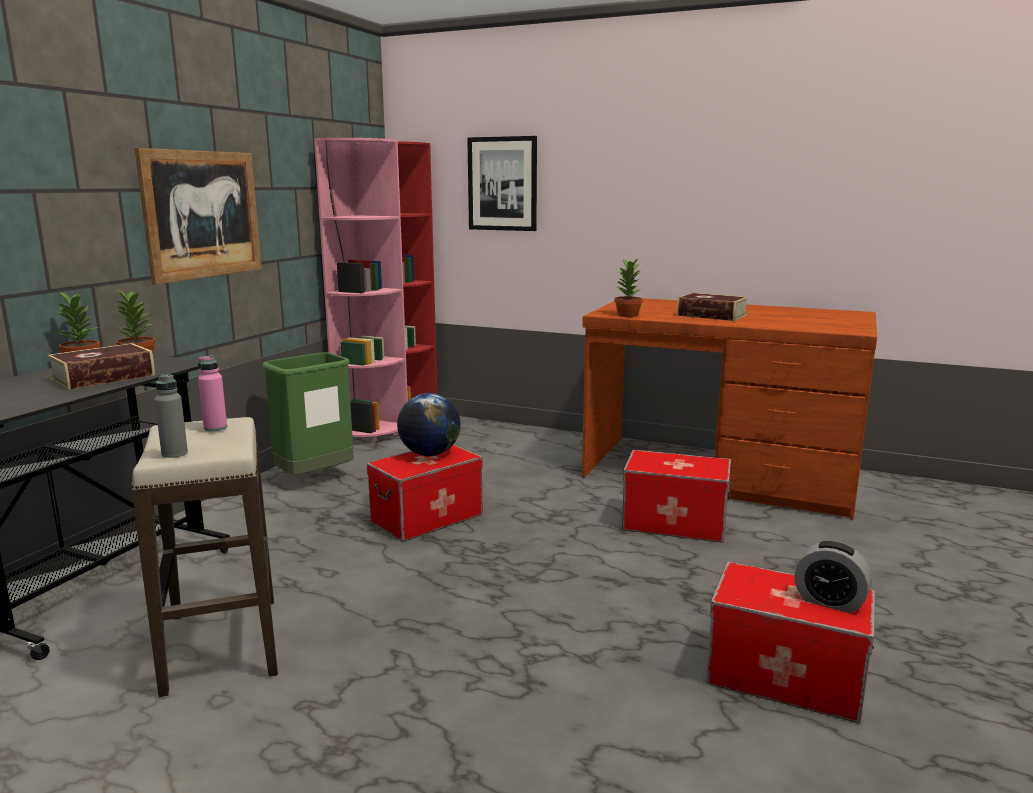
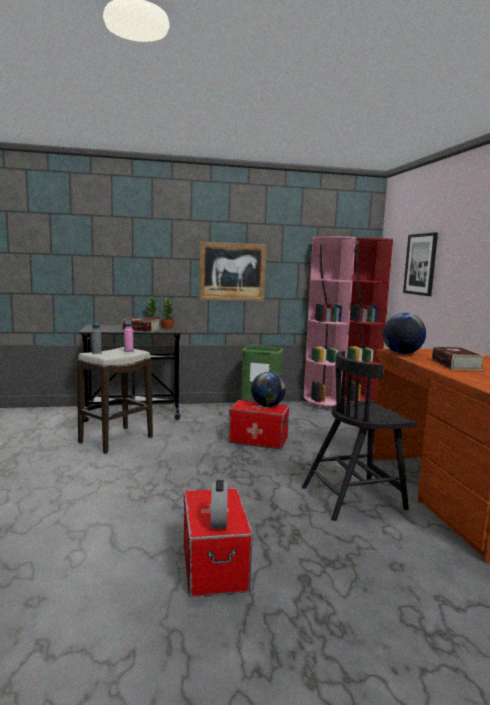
camera: 55 degrees right, 5 degrees down
potted plant [614,259,643,317] -> globe [383,313,426,354]
storage box [622,450,731,543] -> black chair [301,351,417,521]

